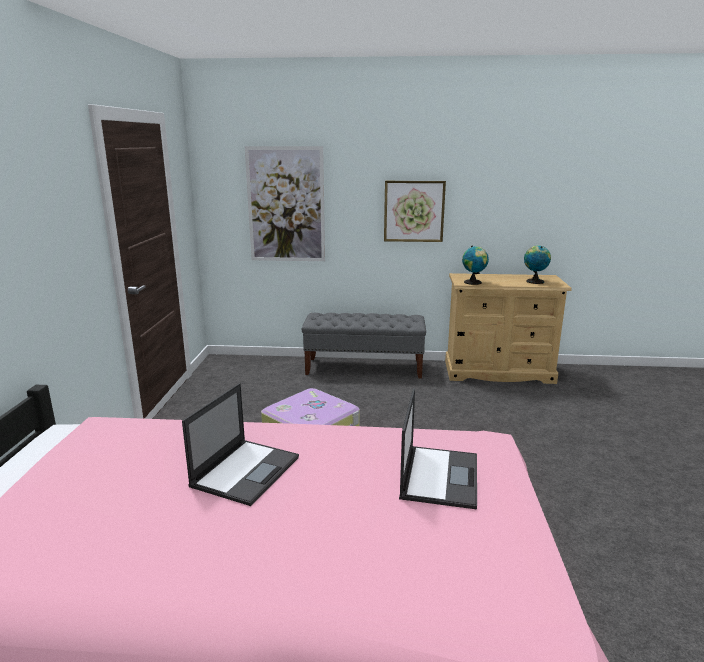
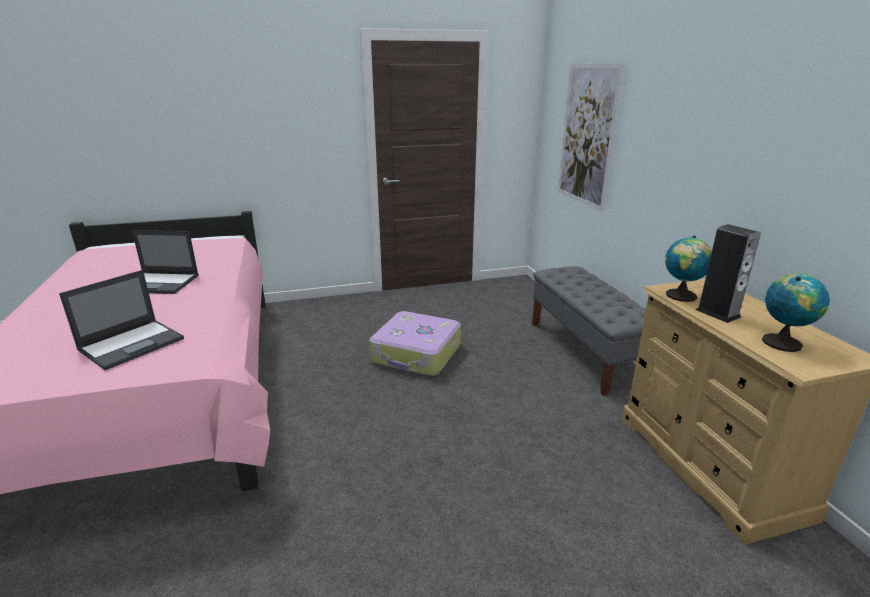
camera: 70 degrees right, 5 degrees up
picture [384,181,446,242] -> none
laptop [399,388,477,510] -> laptop turned 45 degrees counterclockwise [59,270,184,370]
none -> speaker [696,224,761,323]

